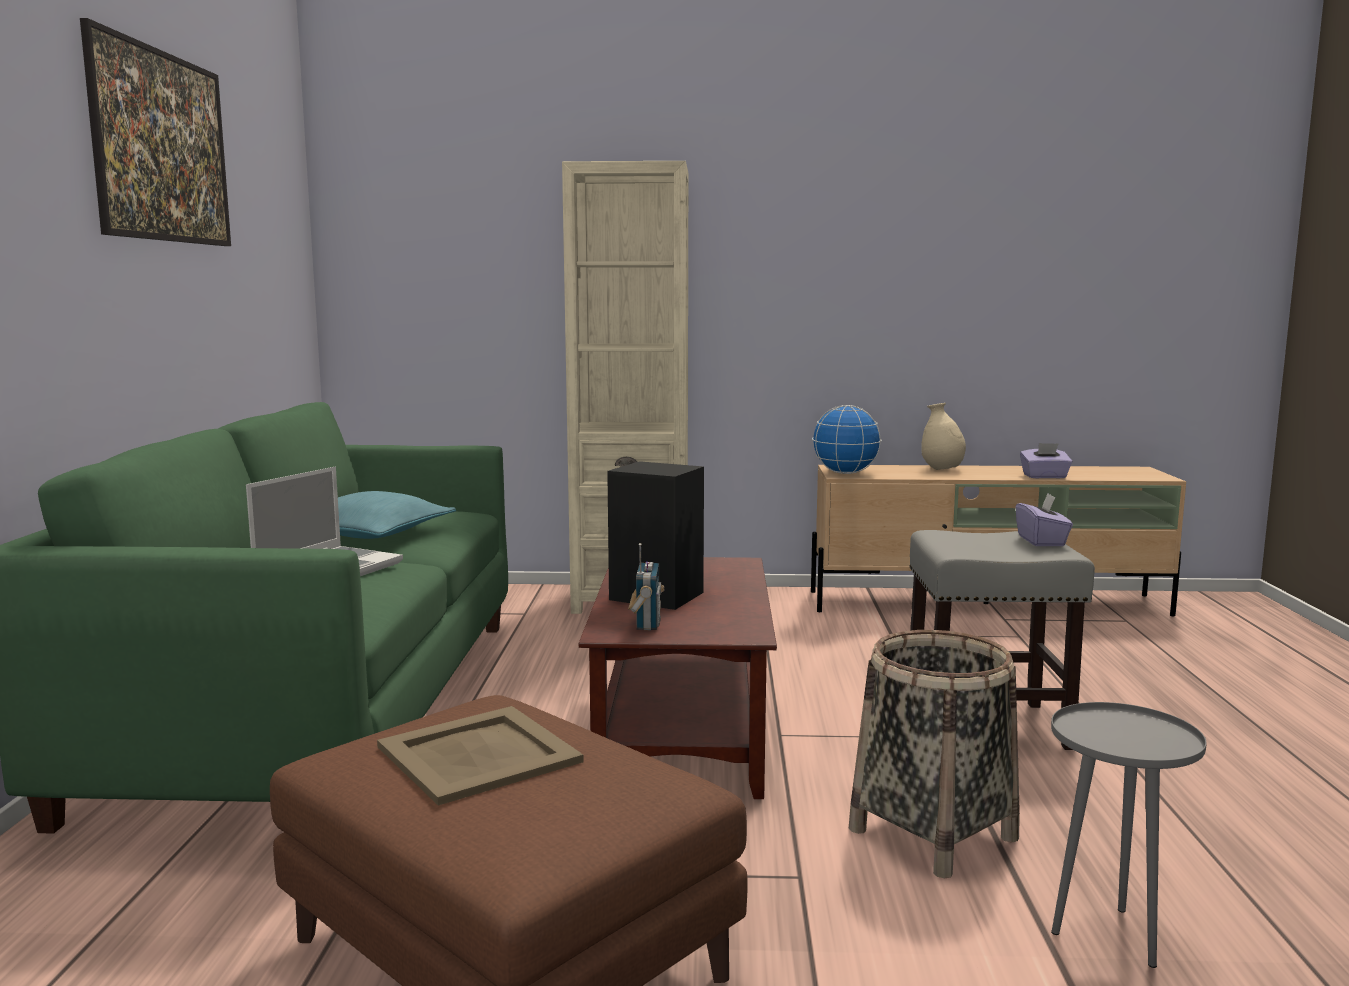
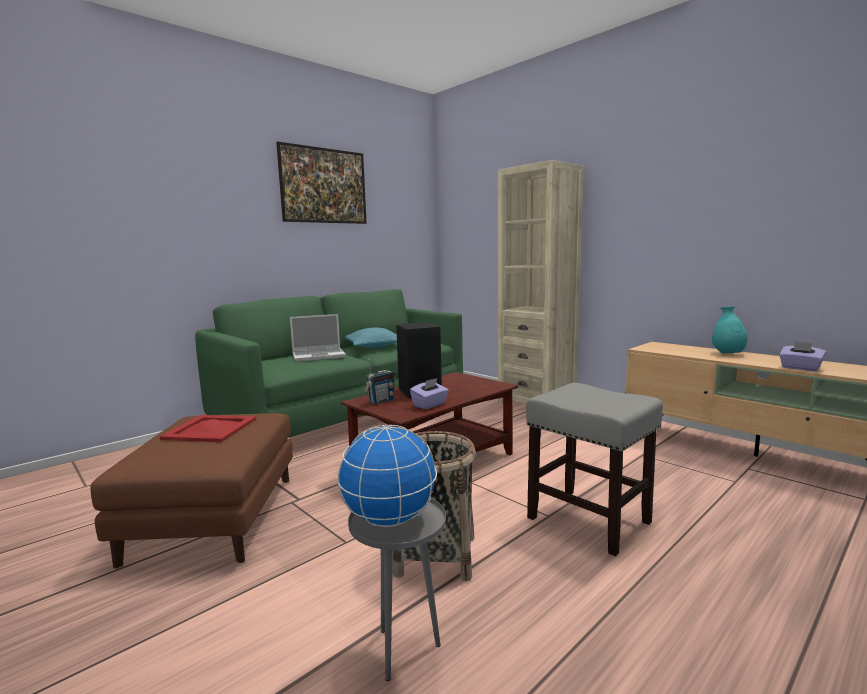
camera: 45 degrees right, 0 degrees up
beige tray [377,706,584,806] -> red tray [160,415,256,442]
globe [812,405,882,474] -> globe moved to [337,425,437,527]
beige vase [921,403,966,470] -> turquoise vase [712,306,748,354]
purple tissue box [1015,494,1073,546] -> purple tissue box moved to [410,378,449,409]

